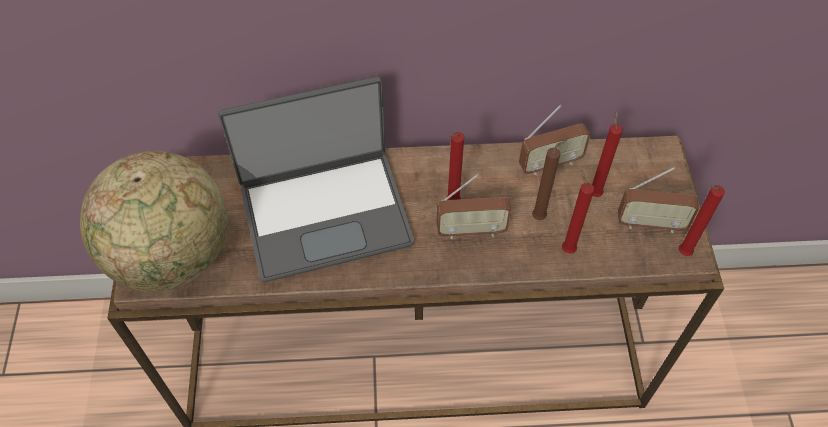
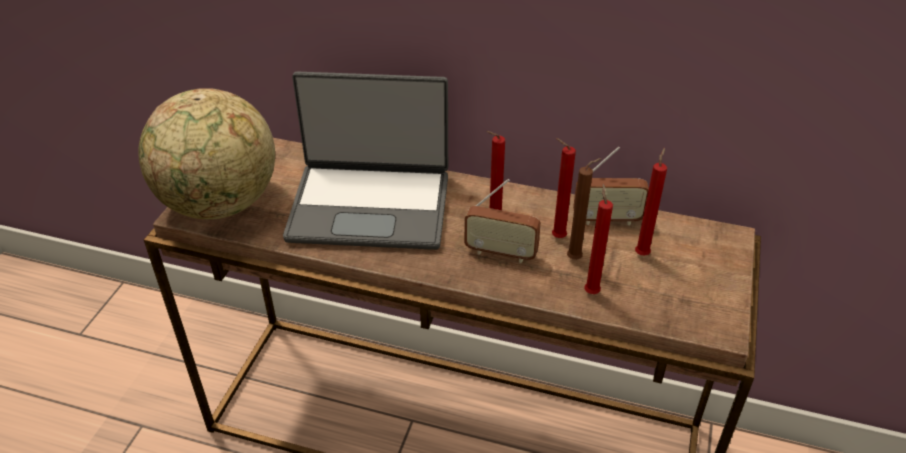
camera: 20 degrees right, 15 degrees down
radio [618,167,699,233] -> none
red candle [679,185,725,256] -> red candle moved to [552,138,576,238]

